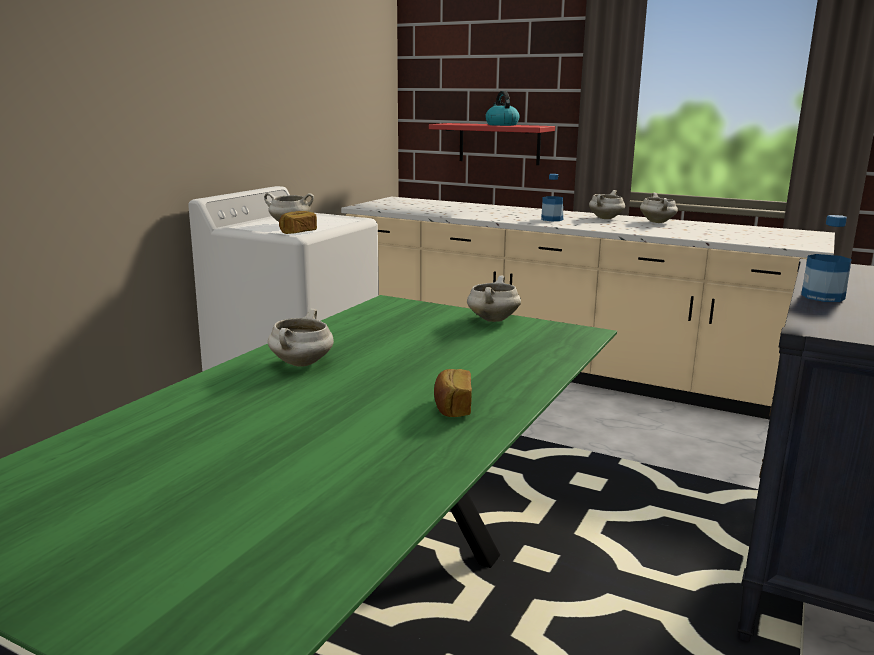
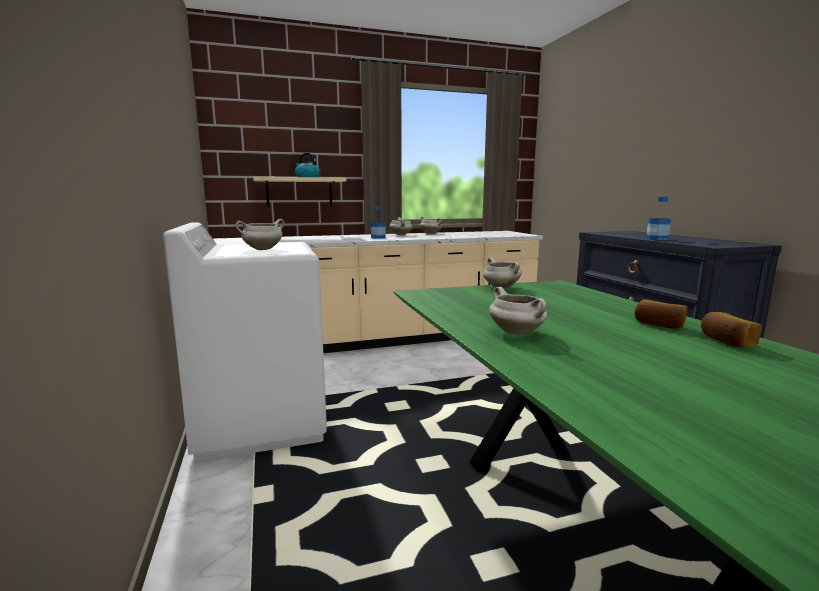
camera: 45 degrees left, 5 degrees down
bread [279,211,317,234] -> bread moved to [701,312,762,348]
red shelf [429,123,555,165] -> beige shelf [253,177,346,207]

